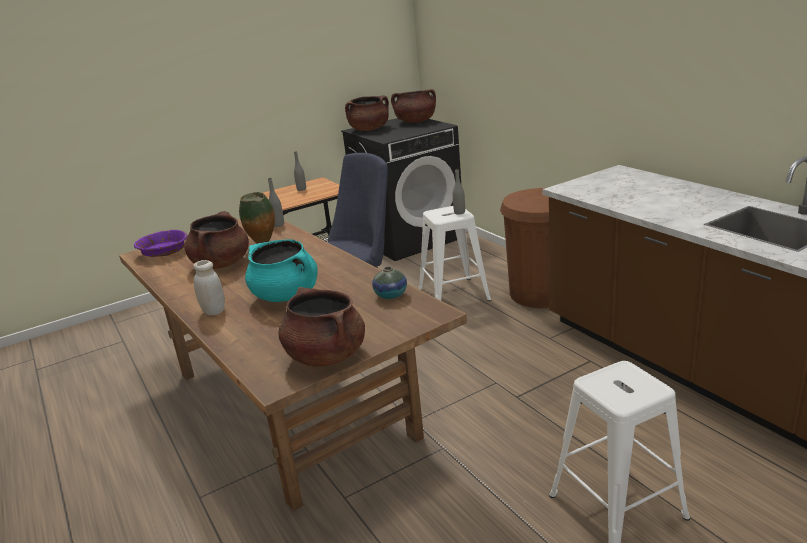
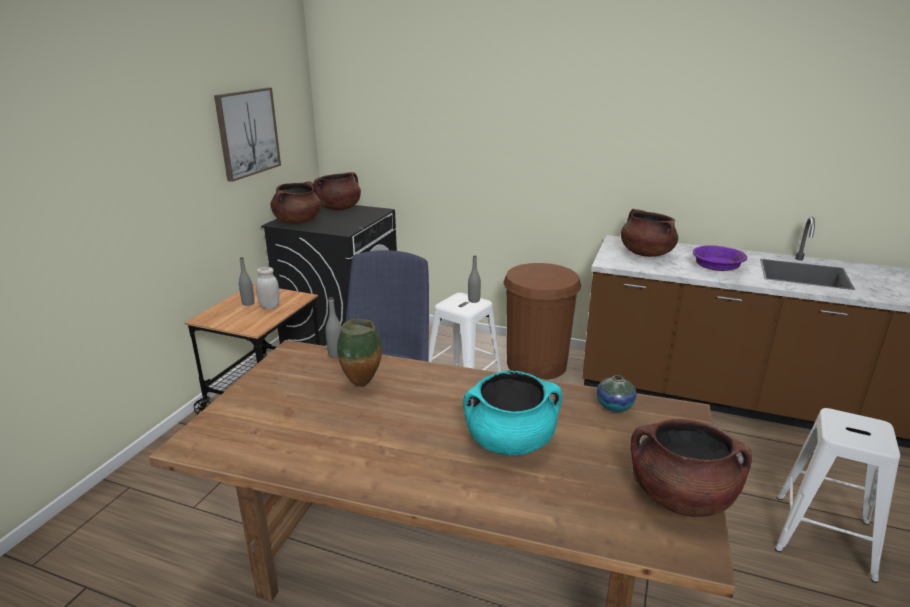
camera: 40 degrees left, 0 degrees up
purple bowl [134,230,188,257] -> purple bowl moved to [693,245,747,271]
brown cooking pot [184,211,249,269] -> brown cooking pot moved to [621,209,678,257]
white jar [193,260,225,316] -> white jar moved to [256,267,280,309]
none -> picture [214,88,281,182]

